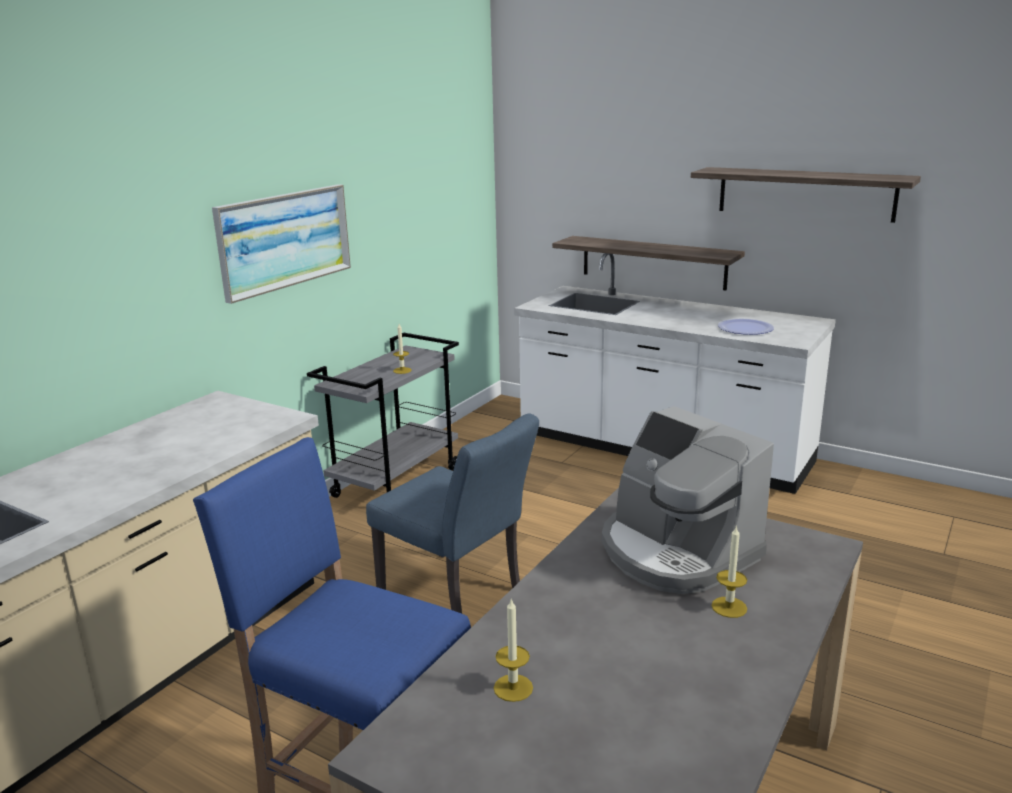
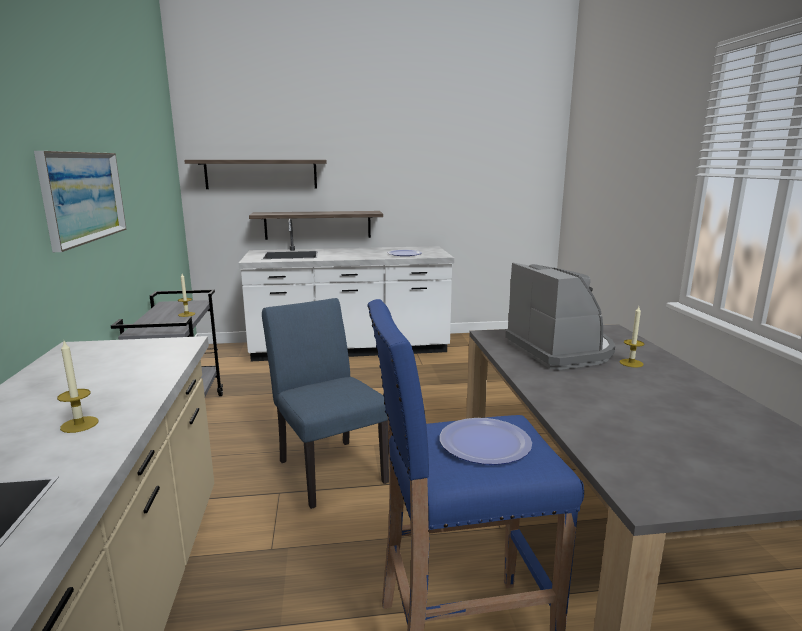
camera: 40 degrees left, 5 degrees down
blue chair [366,413,539,613] -> blue chair turned 120 degrees counterclockwise [262,298,389,509]
candle [494,599,533,702] -> candle moved to [57,341,98,433]
coffee machine [602,406,774,594] -> coffee machine turned 120 degrees counterclockwise [505,262,615,370]
shelf [691,167,921,223] -> shelf moved to [184,160,327,189]
none -> plate [440,418,532,465]

